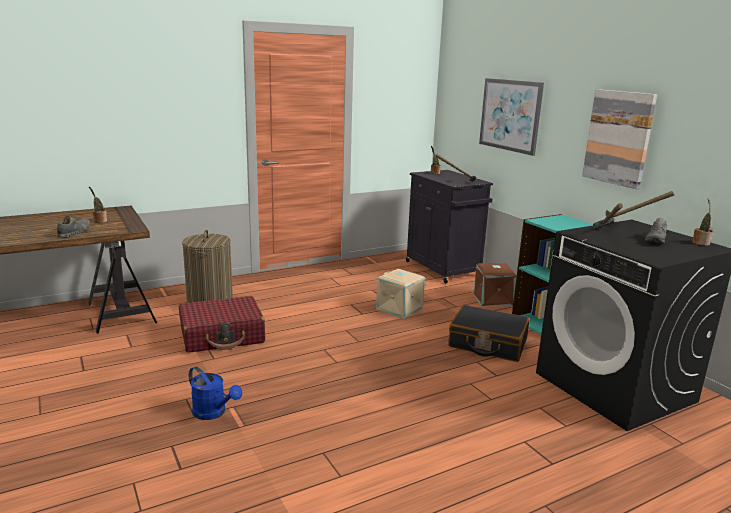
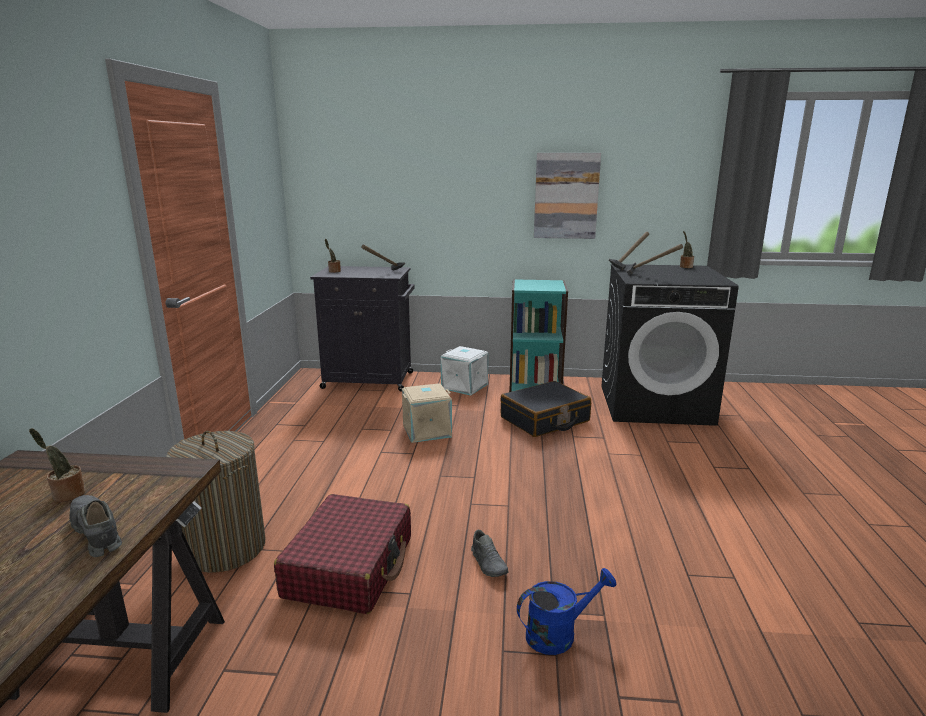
camera: 55 degrees left, 0 degrees up
brown storage box [474,263,517,306] -> white storage box [441,346,488,396]
picture [479,78,544,156] -> none
grey shoe [645,218,667,243] -> grey shoe moved to [471,530,509,577]

